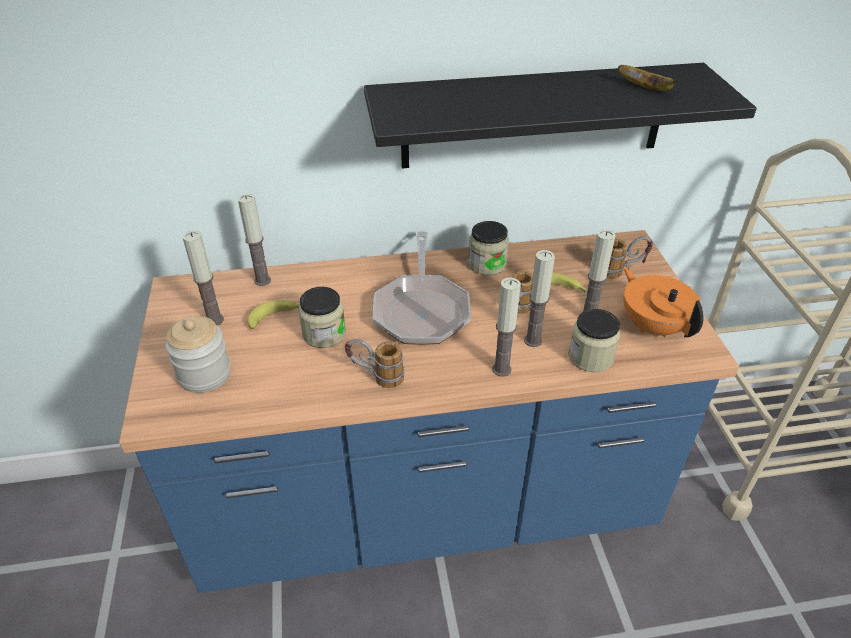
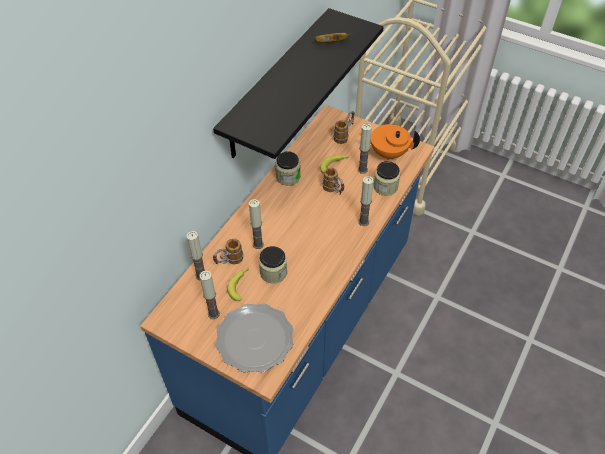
camera: 50 degrees left, 10 degrees up
jar [165,316,231,393] -> plate [215,304,293,373]
mug [345,339,404,388] -> mug moved to [213,239,243,264]
frying pan [373,231,471,345] -> none
candle [524,250,555,347] -> candle moved to [249,199,264,249]

